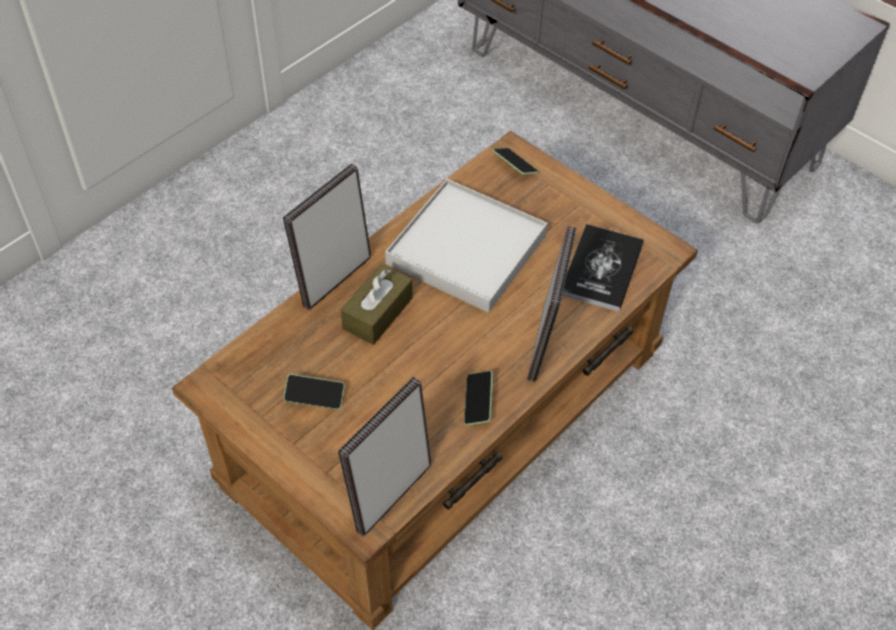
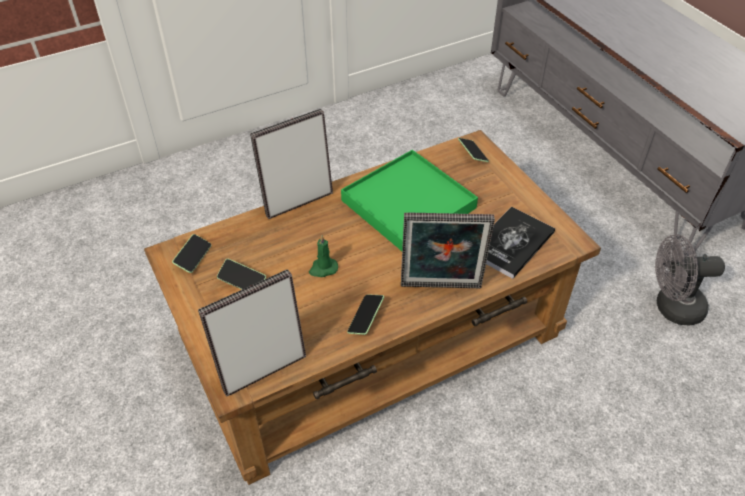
camera: 20 degrees right, 5 degrees down
brown tissue box [341,264,413,345] -> none
white tray [385,179,548,313] -> green tray [341,150,478,251]
picture frame [527,226,576,382] -> picture frame turned 60 degrees clockwise [401,213,495,289]
none -> phone [172,234,212,273]
none -> green candle [309,235,338,277]
none -> grey fan [655,234,725,325]

